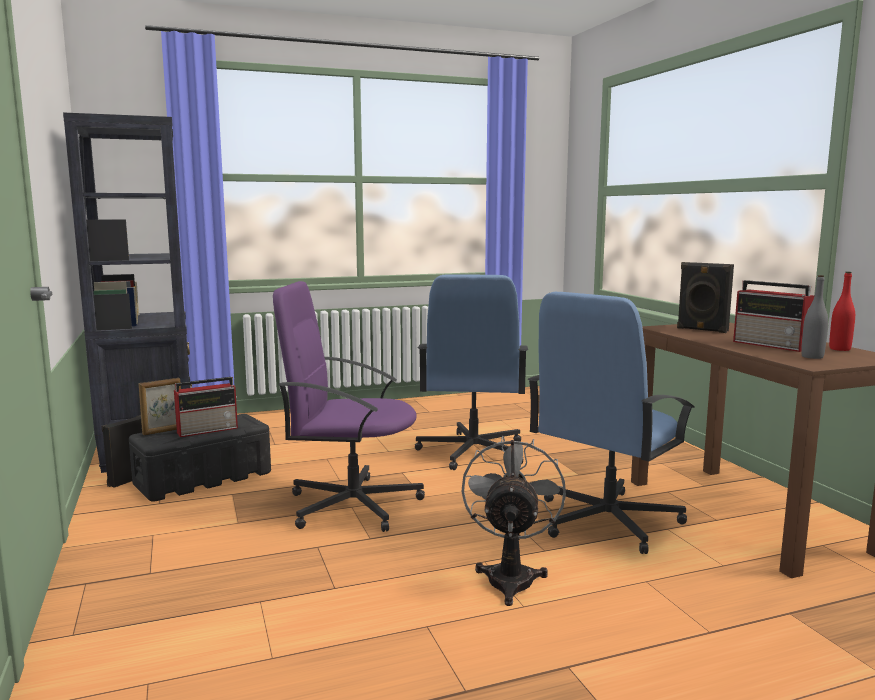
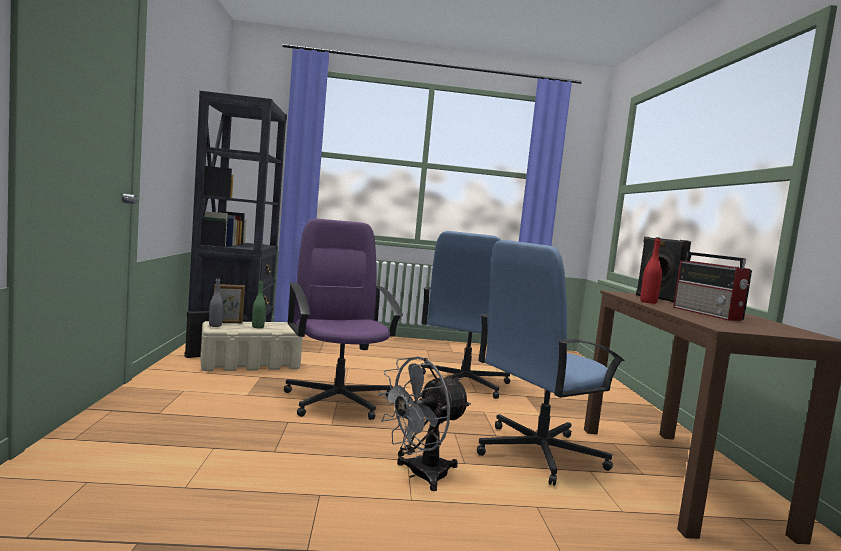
camera: 15 degrees right, 5 degrees down
black storage box [129,414,271,501] -> beige storage box [200,321,303,371]
radio [174,377,238,437] -> green bottle [252,281,266,328]
purple office chair [273,281,425,532] -> purple office chair turned 45 degrees clockwise [284,219,403,420]
grey fan [462,436,566,606] -> grey fan turned 150 degrees counterclockwise [378,356,471,491]
grey bottle [801,275,828,359] -> grey bottle moved to [209,278,223,327]
red bottle [829,272,855,351] -> red bottle moved to [640,237,662,304]

